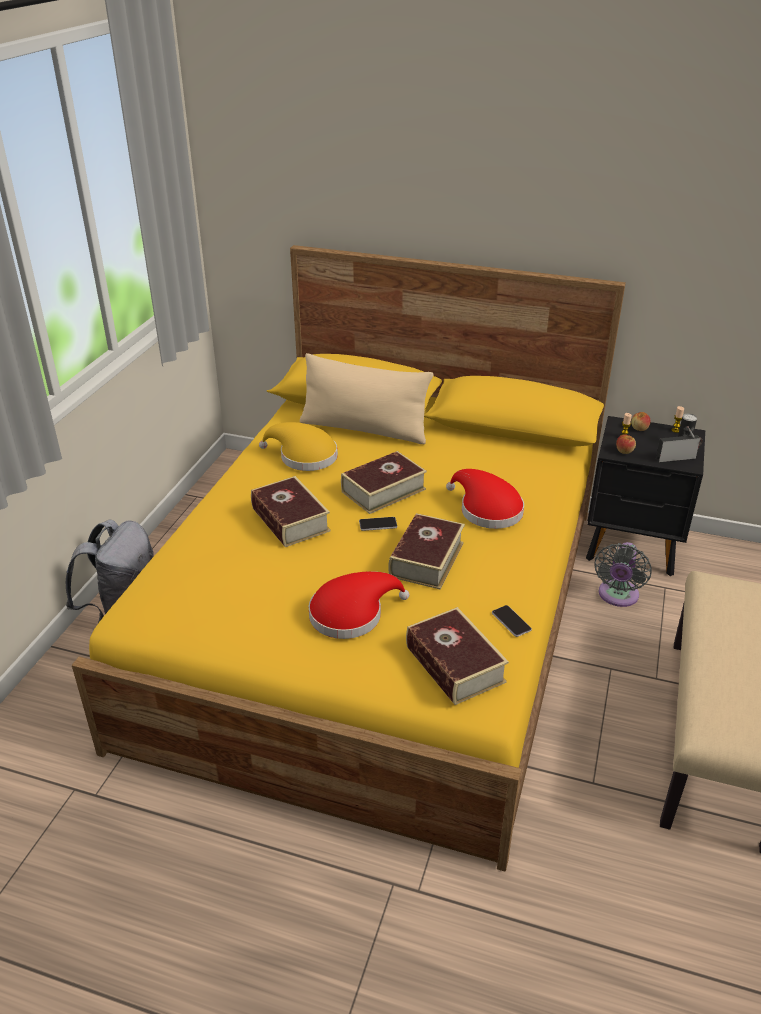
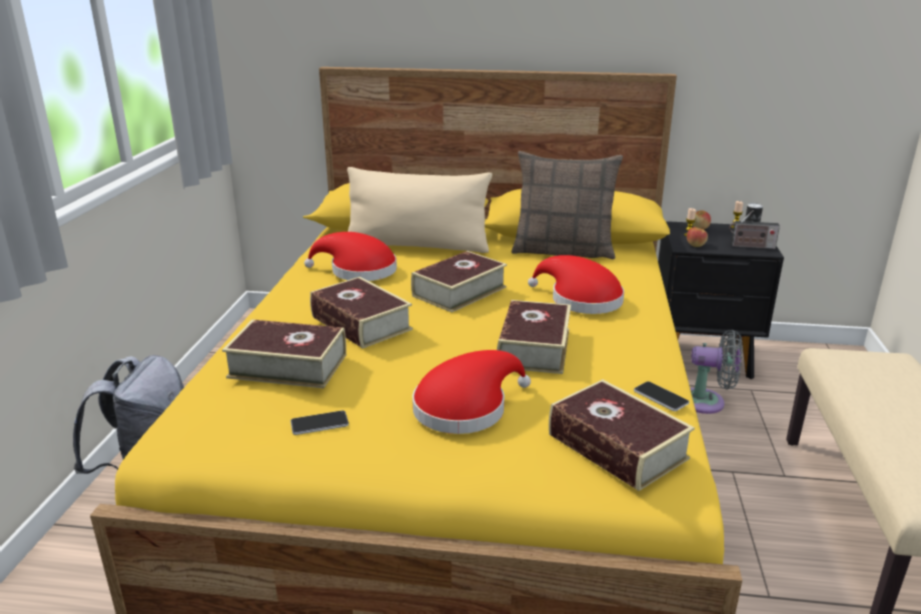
camera: 10 degrees left, 10 degrees down
yellow hat [259,422,338,471] -> red hat [304,232,397,281]
phone [359,517,397,531] -> phone moved to [290,410,349,435]
grey fan [594,542,652,607] -> grey fan turned 90 degrees counterclockwise [690,330,743,414]
radio [656,426,703,462] -> radio turned 150 degrees counterclockwise [729,210,780,249]
none -> book [222,319,346,389]
none -> pillow [511,151,623,259]

